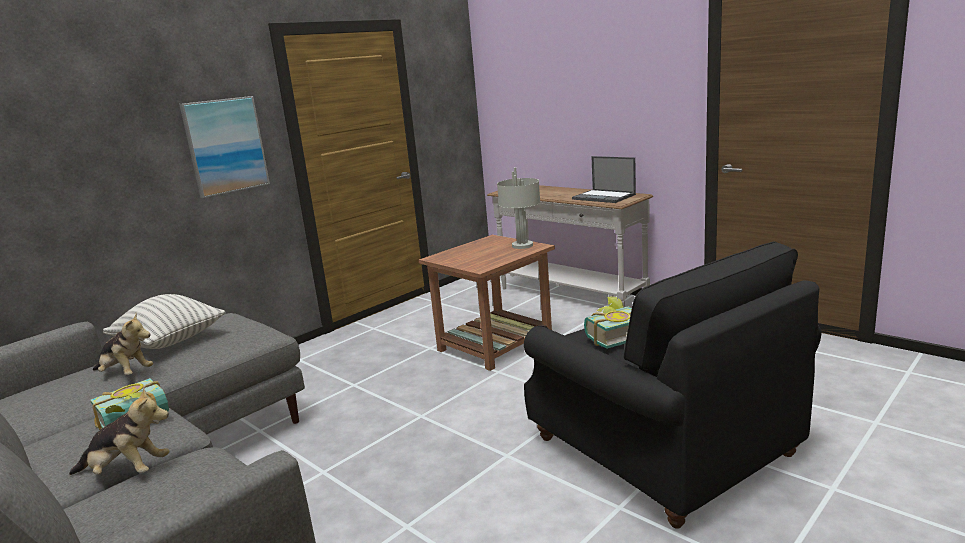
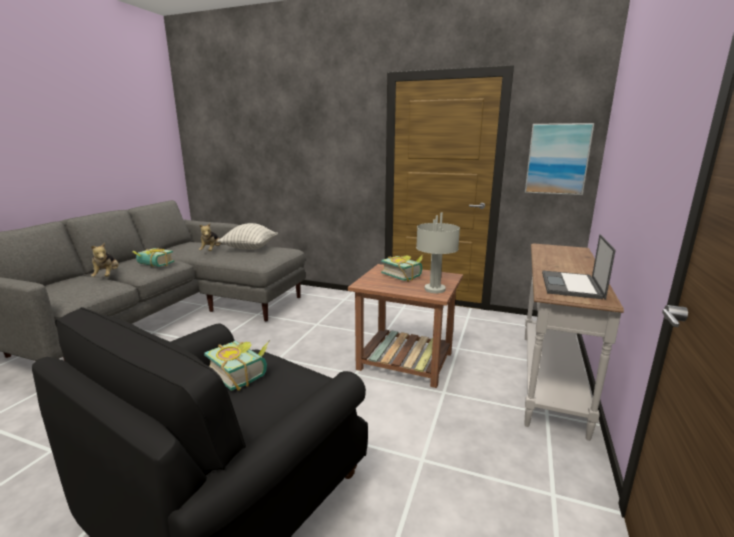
camera: 65 degrees right, 0 degrees up
picture [179,96,270,198] -> picture moved to [525,123,594,195]
none -> book [381,254,423,282]

